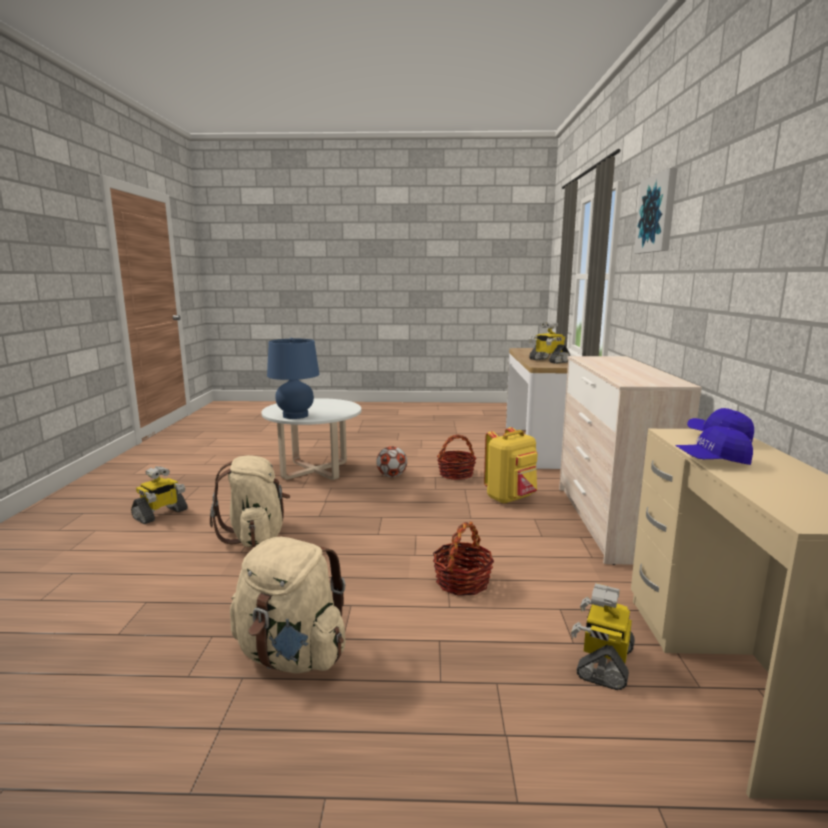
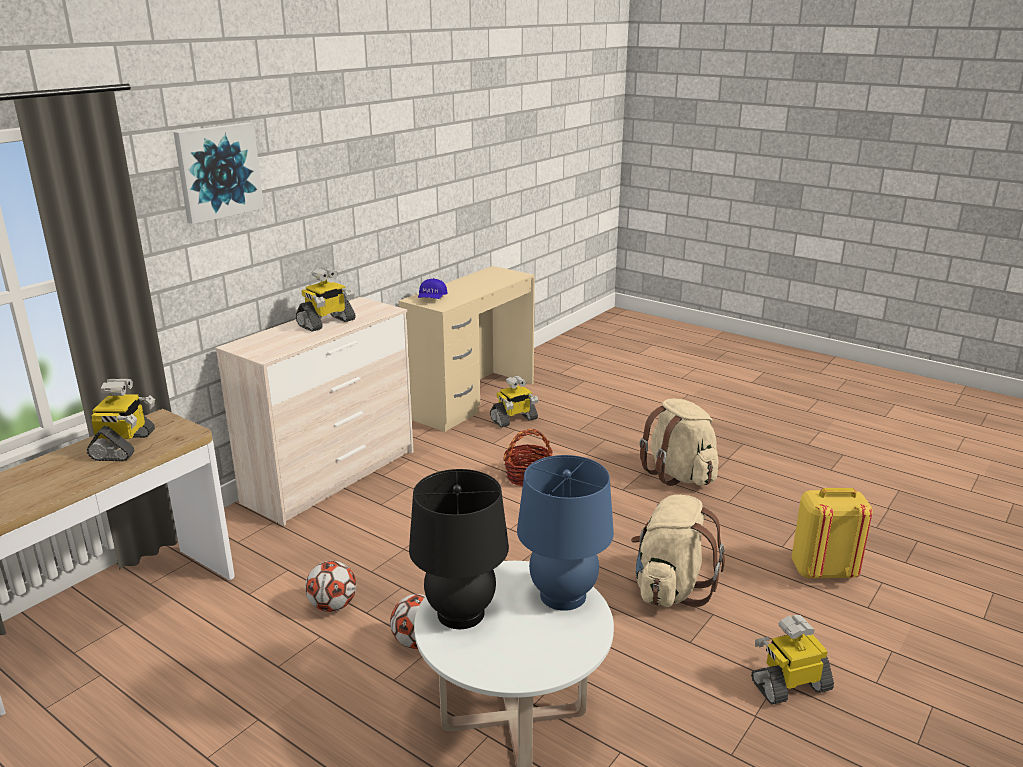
camera: 145 degrees left, 10 degrees up
basket [437,434,477,480] -> football [305,560,356,612]
yellow backpack [484,427,538,504] -> yellow backpack moved to [791,488,873,579]
blue cap [675,426,753,465] -> none
none -> toy robot [296,267,356,332]
none -> black table lamp [409,469,509,629]

